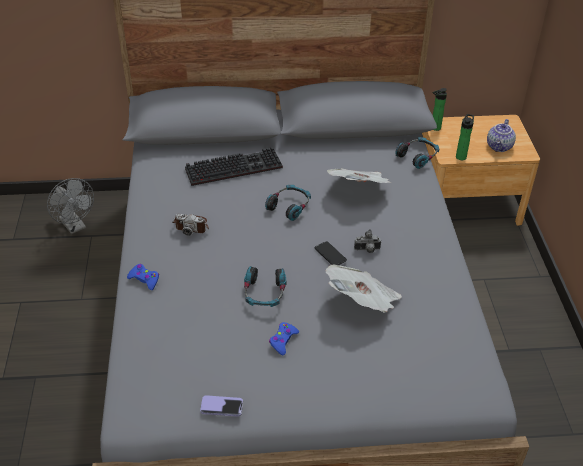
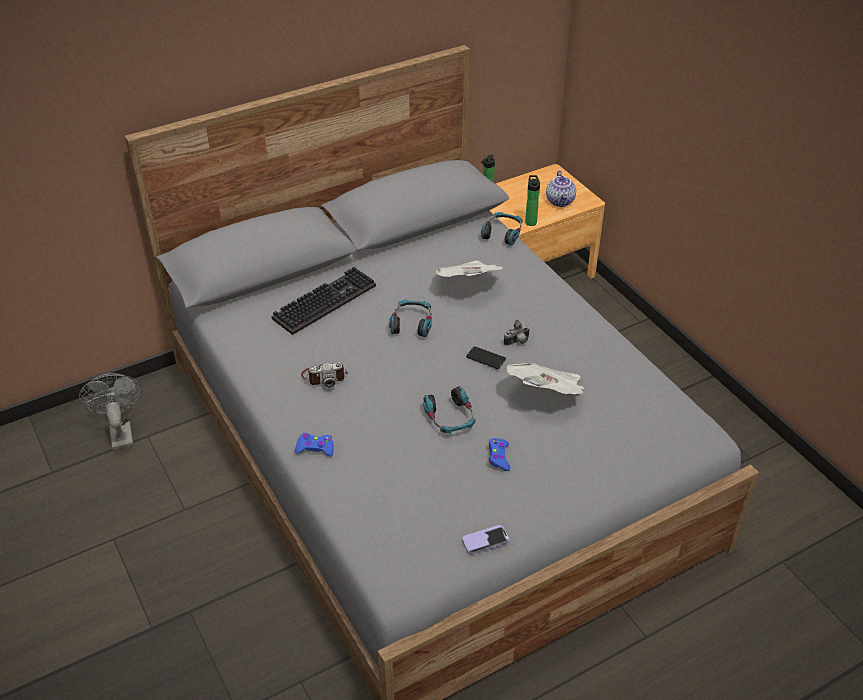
camera: 25 degrees left, 0 degrees up
grey fan [47,178,94,234] -> grey fan turned 135 degrees counterclockwise [79,373,142,450]

